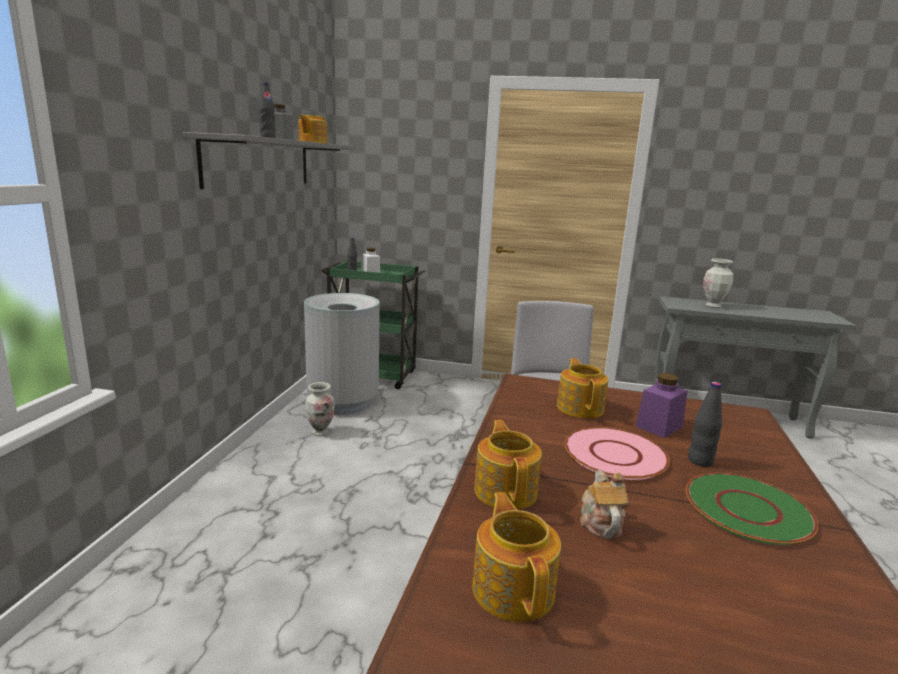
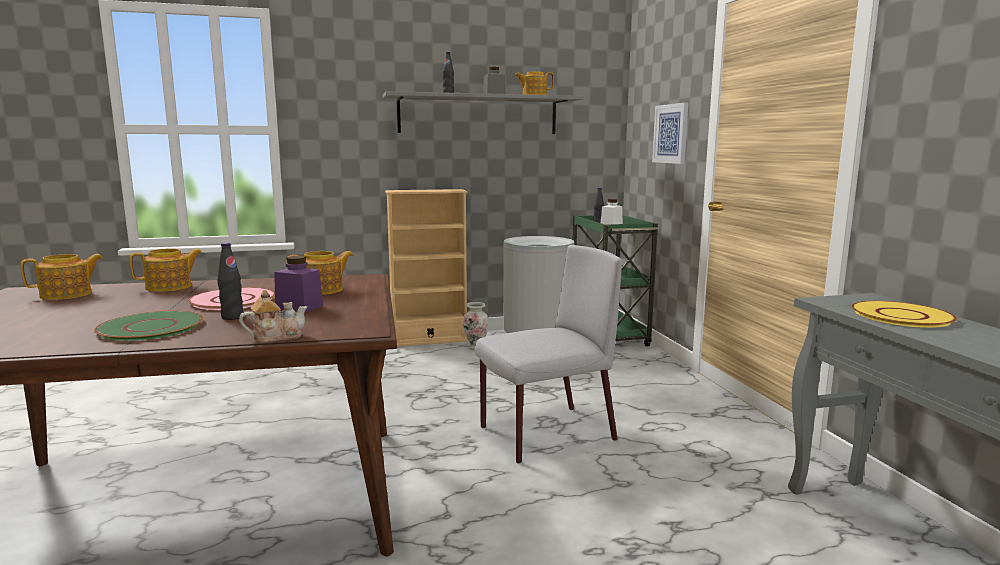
camera: 65 degrees right, 5 degrees down
teapot [580,470,629,539] -> teapot moved to [239,290,308,342]
vase [703,258,733,308] -> yellow plate [851,301,957,328]
none -> beige bookcase [385,189,468,347]
none -> picture [652,102,688,164]

